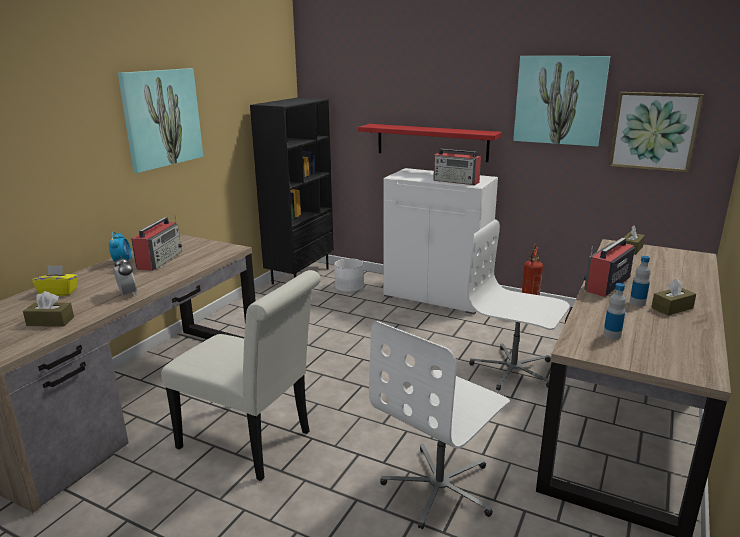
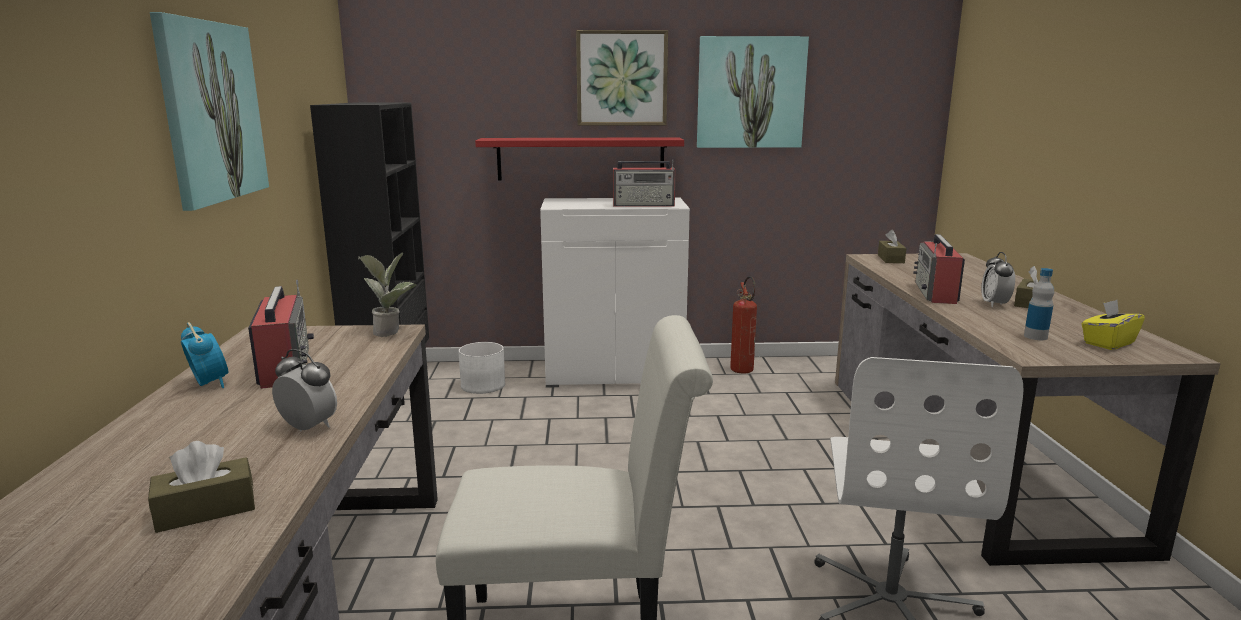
camera: 30 degrees left, 5 degrees down
yellow tissue box [32,265,78,296] -> yellow tissue box moved to [1082,300,1145,350]
white office chair [467,220,570,390] -> none
picture [609,92,703,173] -> picture moved to [576,30,668,126]
bottle [629,256,651,307] -> alarm clock [981,252,1015,307]
none -> potted plant [358,252,416,337]

